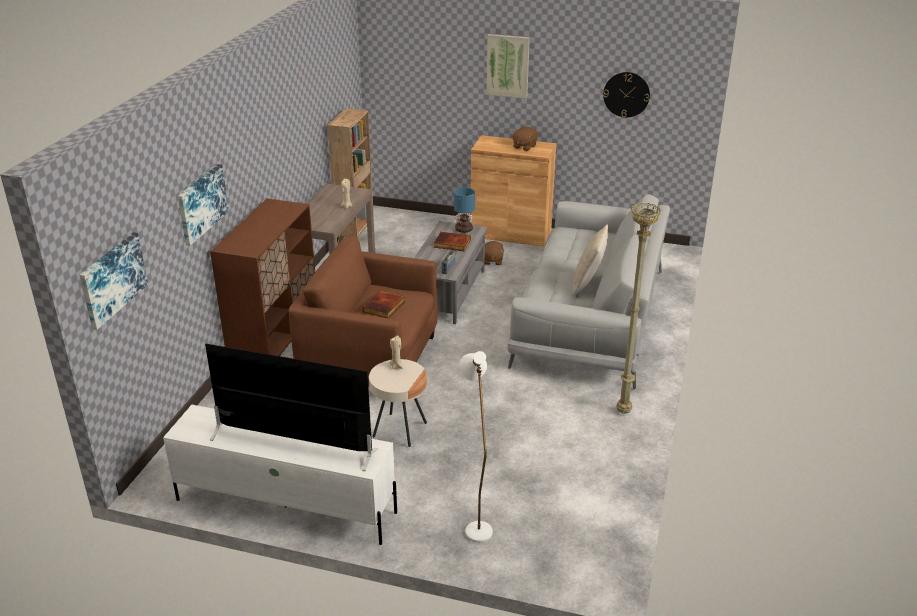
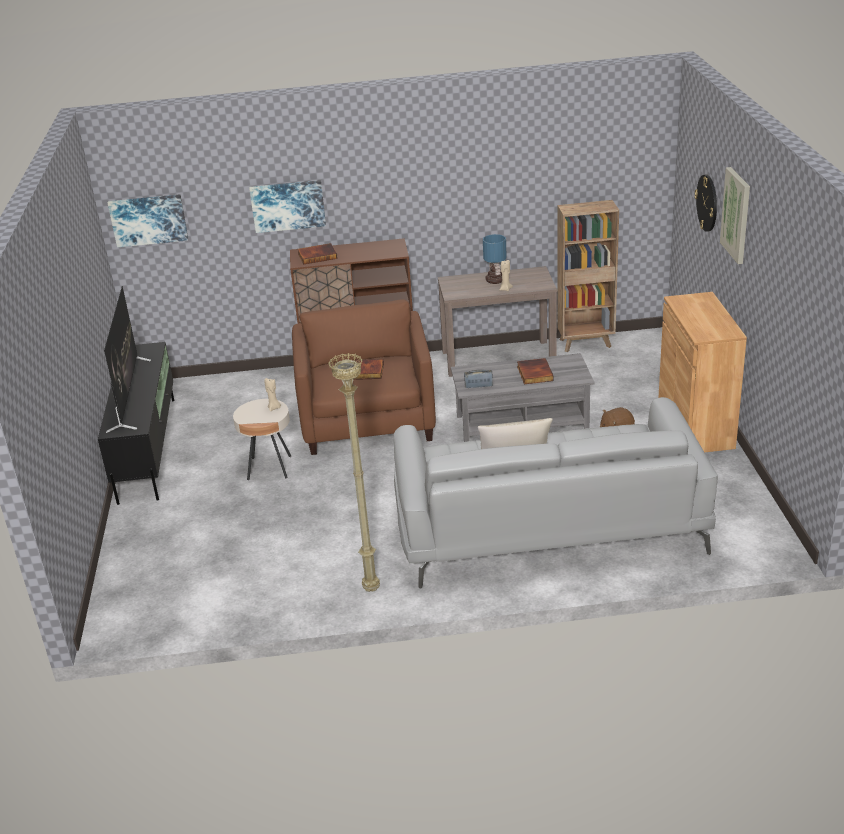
camera: 70 degrees right, 0 degrees up
white tv stand [163,405,397,545] -> black tv stand [98,342,174,505]
table lamp [454,187,475,233] -> table lamp moved to [483,234,507,284]
white floor lamp [460,351,493,543] -> none
brown plush toy [512,127,538,151] -> none
wall clock [603,72,650,118] -> wall clock moved to [695,174,717,232]
none -> book [298,243,337,265]

